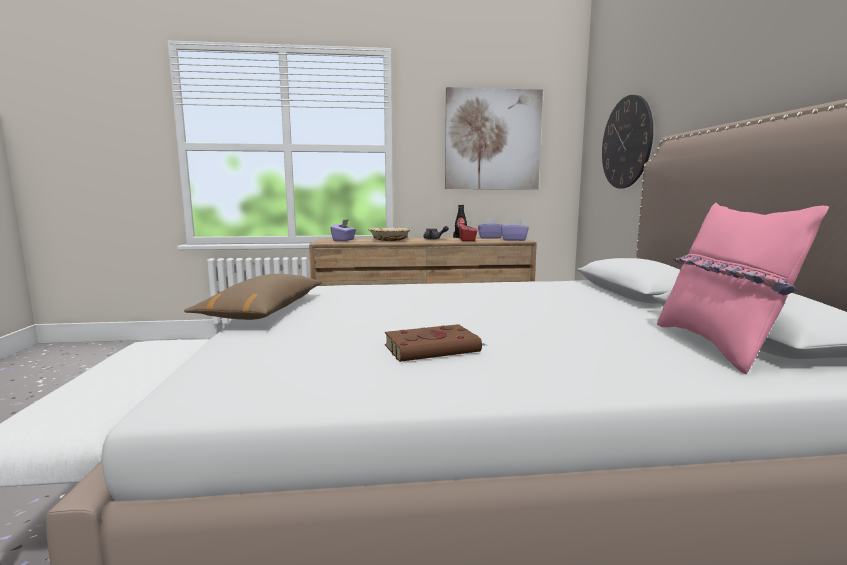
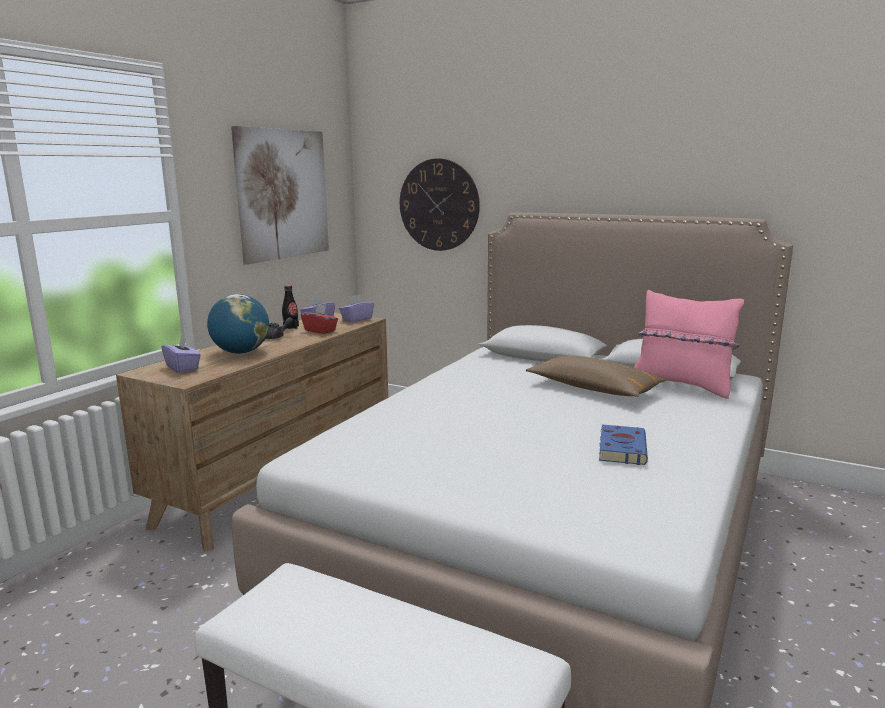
camera: 55 degrees left, 5 degrees up
brown pillow [184,274,322,320] -> brown pillow moved to [526,356,666,397]
beige bowl [369,228,410,241] -> globe [207,294,269,354]
brown book [385,324,485,362] -> blue book [599,425,648,465]

